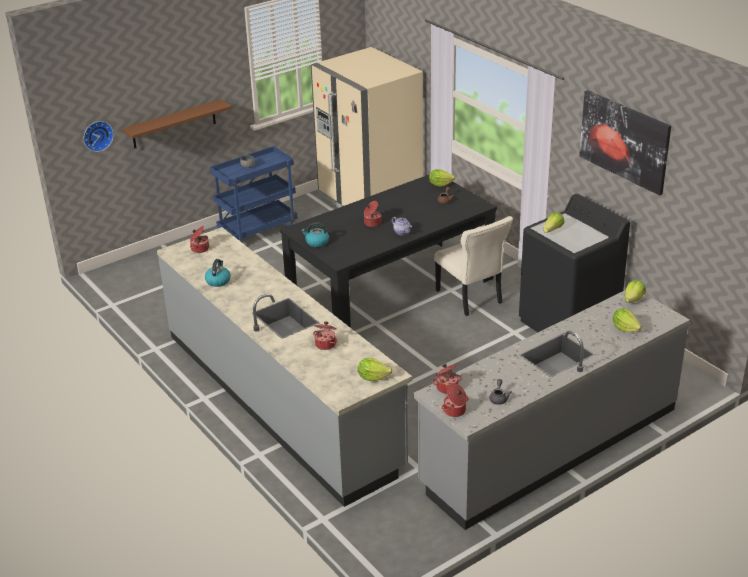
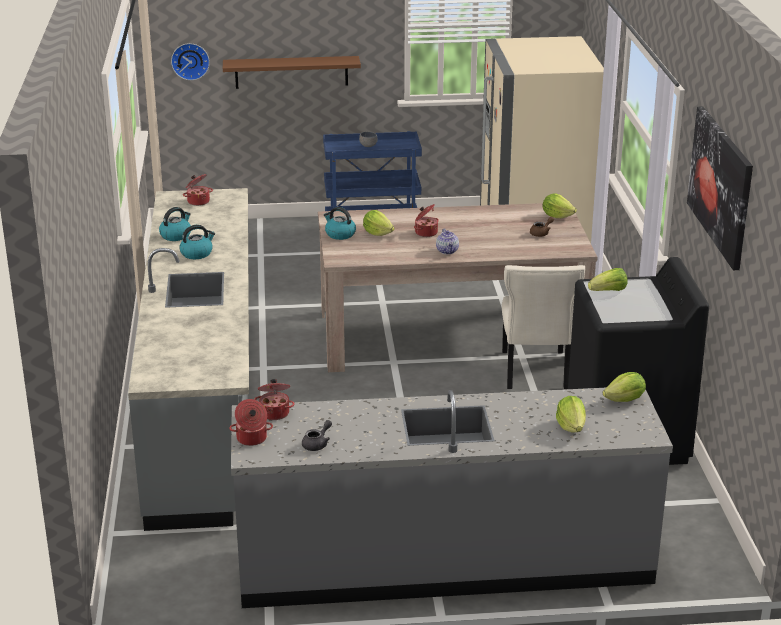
camera: 30 degrees right, 5 degrees down
black dining table [280,174,497,328] -> beige dining table [318,203,598,372]
cooking pot [313,321,338,350] -> none
lettuce [358,358,392,381] -> lettuce moved to [363,210,395,236]
none -> kettle [180,225,215,259]

